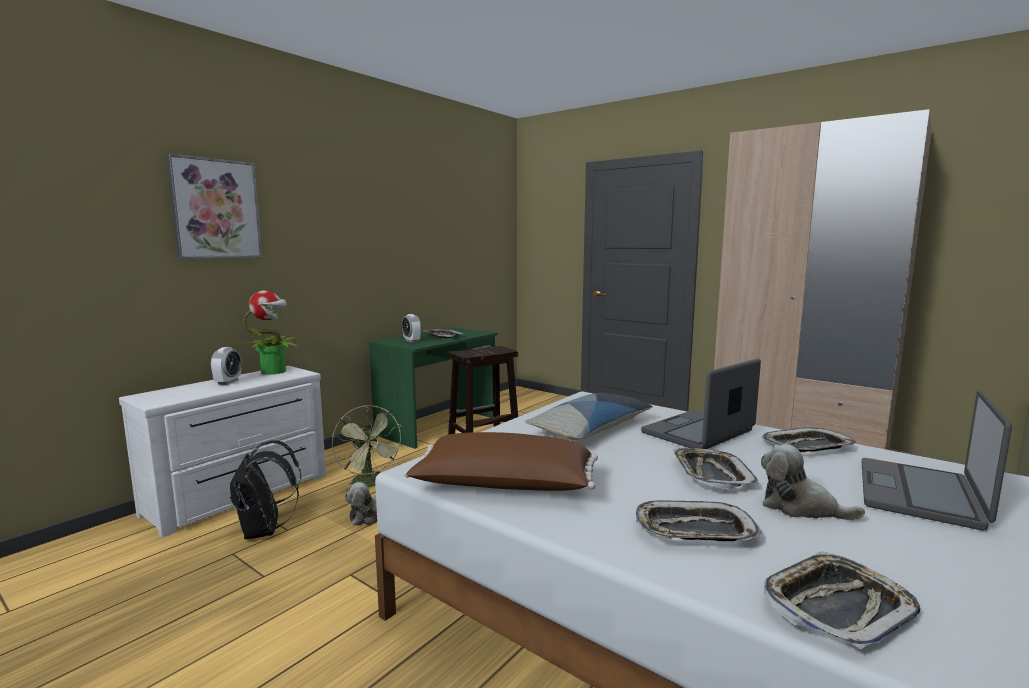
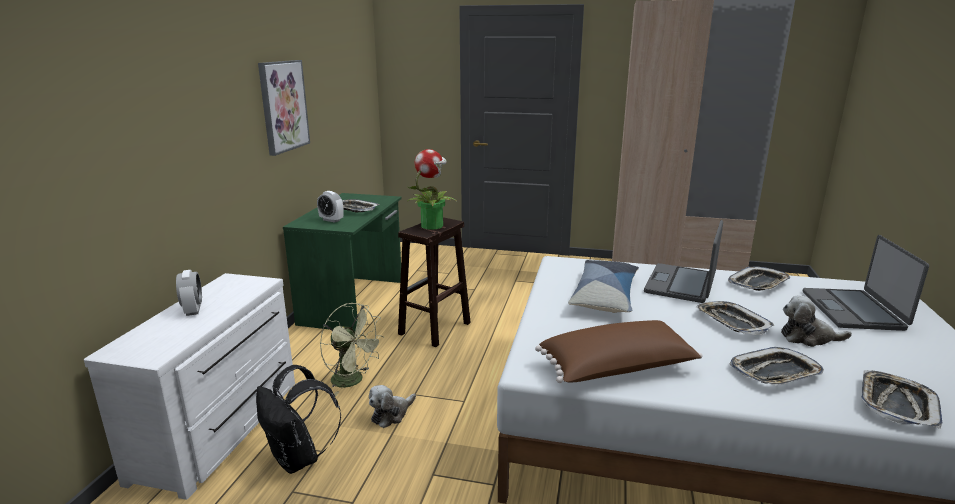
camera: 25 degrees left, 10 degrees up
picture [166,154,262,259] -> picture moved to [258,60,310,156]
potted plant [243,290,298,375] -> potted plant moved to [407,149,456,230]

